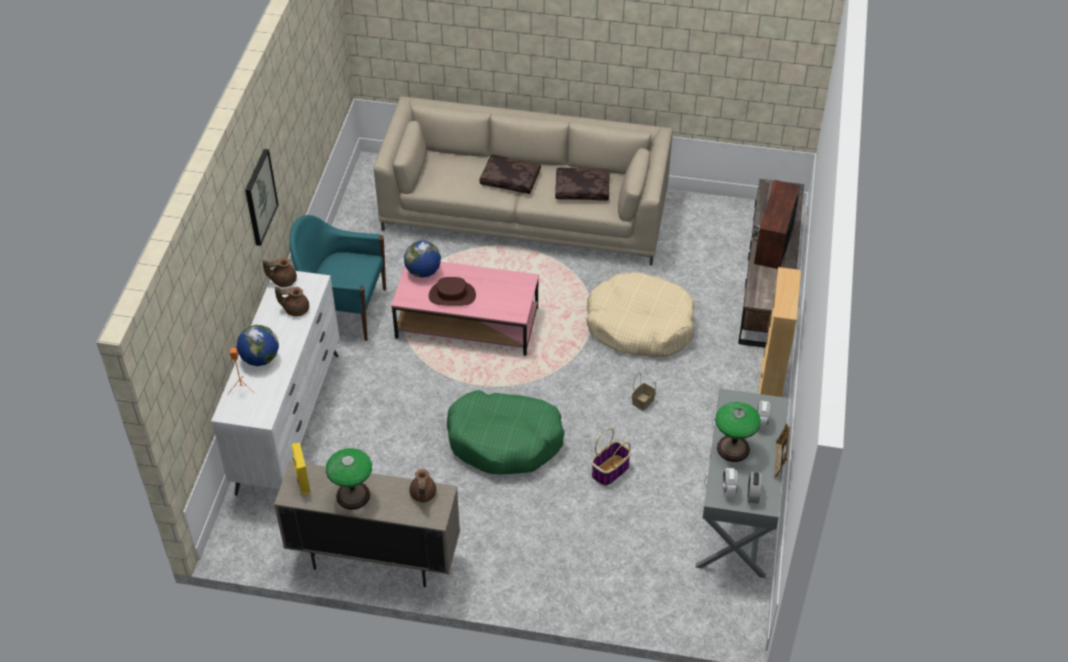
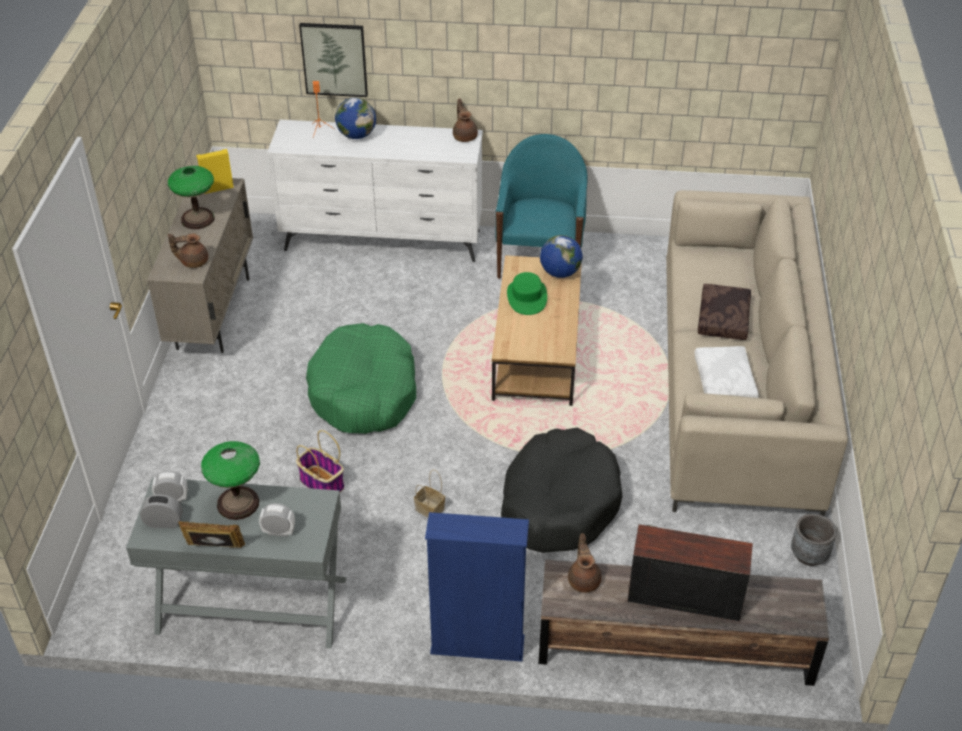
camera: 85 degrees right, 5 degrees down
picture [245,149,279,246] -> picture moved to [299,23,368,97]
brown teapot [275,286,309,317] -> brown teapot moved to [568,533,601,593]
pink coffee table [391,262,539,356] -> brown coffee table [492,255,582,406]
brown hat [429,277,476,306] -> green hat [507,272,547,315]
brown pillow [555,167,610,201] -> white pillow [694,346,759,398]
beige dog bed [586,272,694,357] -> black dog bed [501,427,623,553]
beige bookcase [759,267,801,397] -> blue bookcase [425,512,529,662]
none -> grey planter [791,514,837,566]

